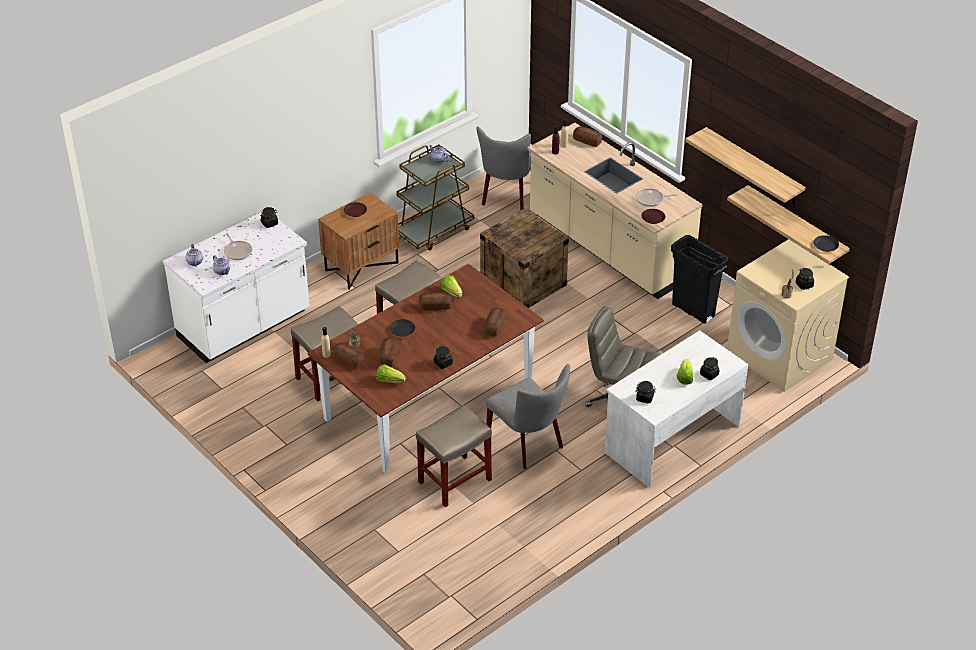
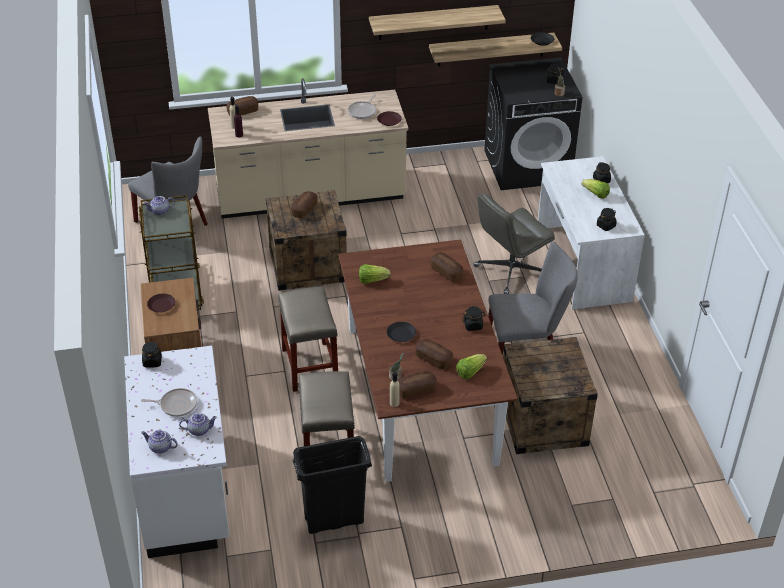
camera: 60 degrees left, 0 degrees up
beige stool [416,405,492,507] -> crate [503,337,598,454]
bread [419,292,452,310] -> bread moved to [291,191,318,219]
black trash can [671,235,728,324] -> black trash can moved to [292,436,372,534]
beige washing machine [727,239,849,392] -> black washing machine [484,57,582,190]

